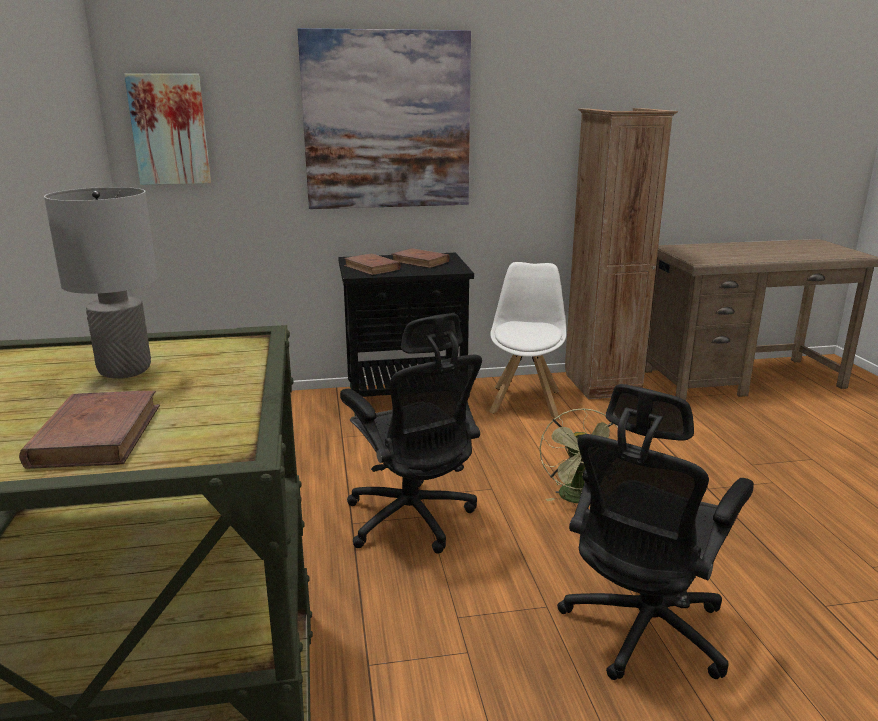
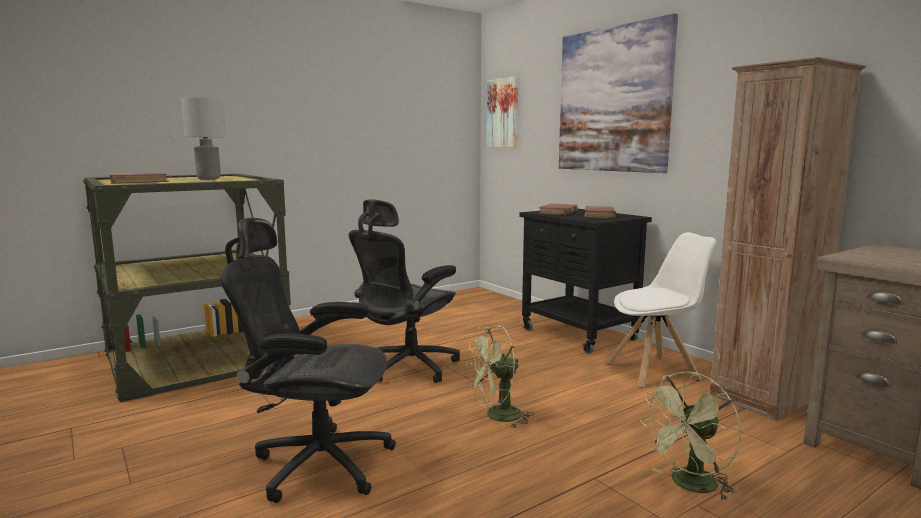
camera: 65 degrees right, 10 degrees down
none -> green fan [640,372,741,501]

